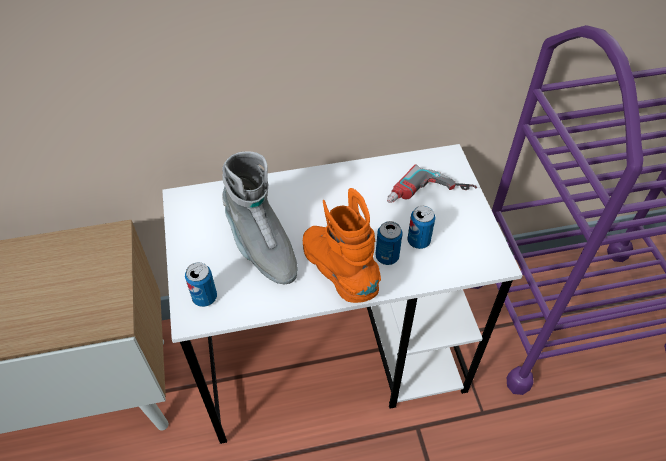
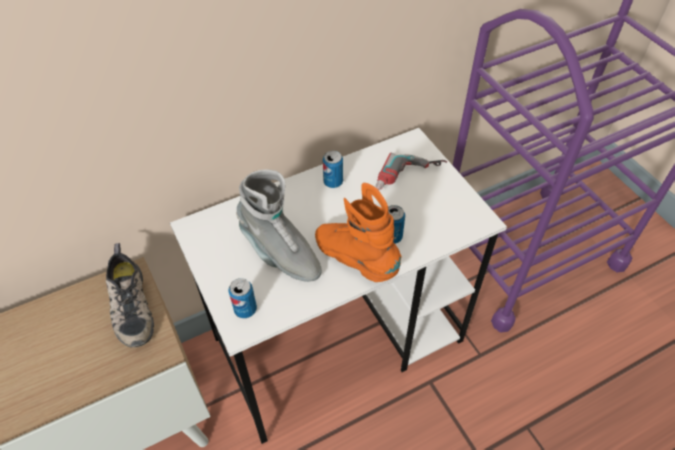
camera: 15 degrees left, 0 degrees up
can [407,206,435,249] -> can moved to [323,151,343,188]
none -> shoe [106,243,154,347]

